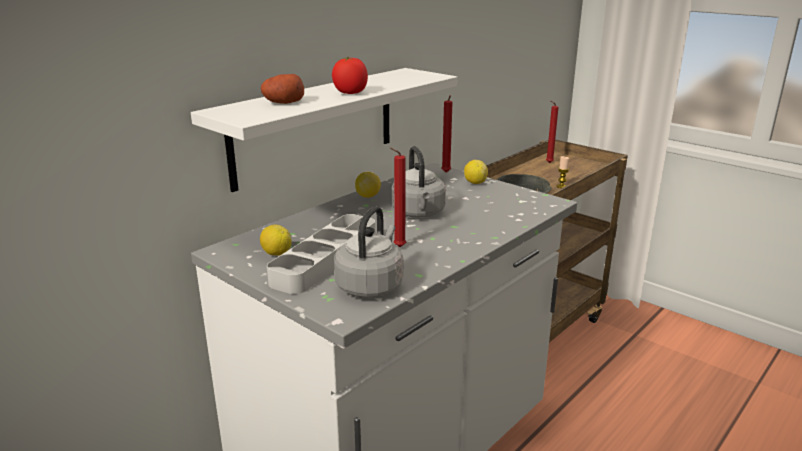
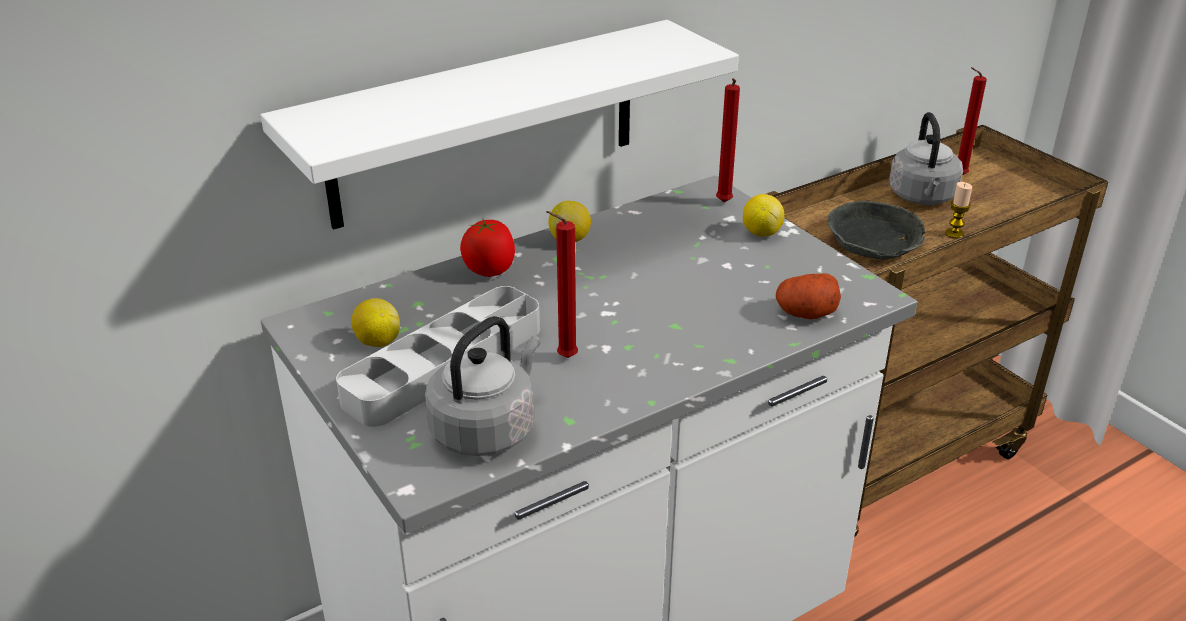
camera: 15 degrees right, 10 degrees up
potato [261,74,304,104] -> potato moved to [776,273,841,319]
tomato [332,57,368,94] -> tomato moved to [460,219,515,277]
grey kettle [392,146,446,218] -> grey kettle moved to [889,112,963,205]

